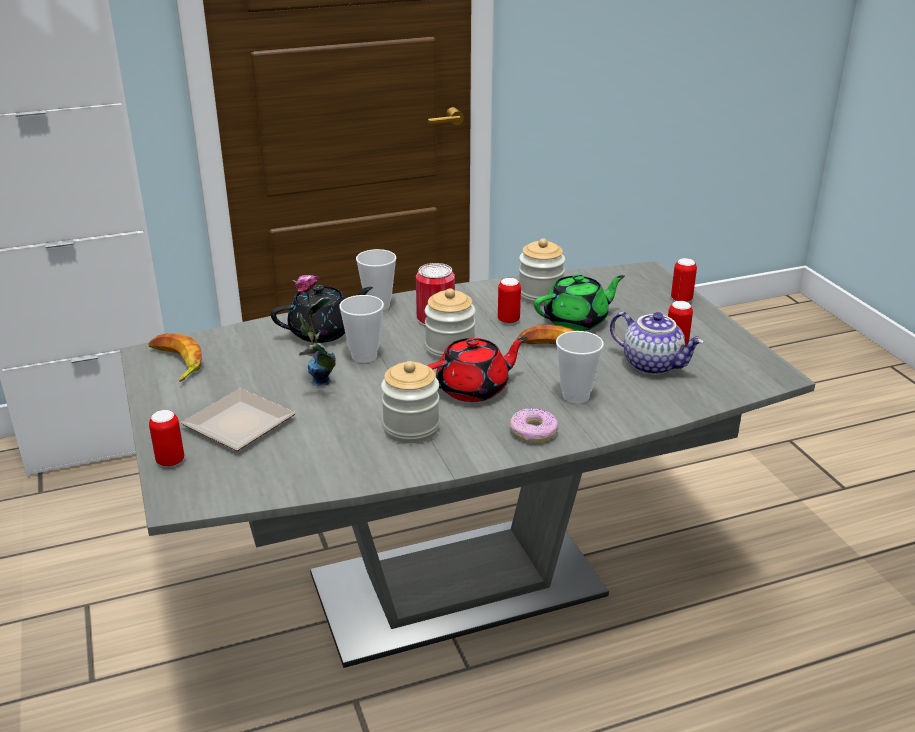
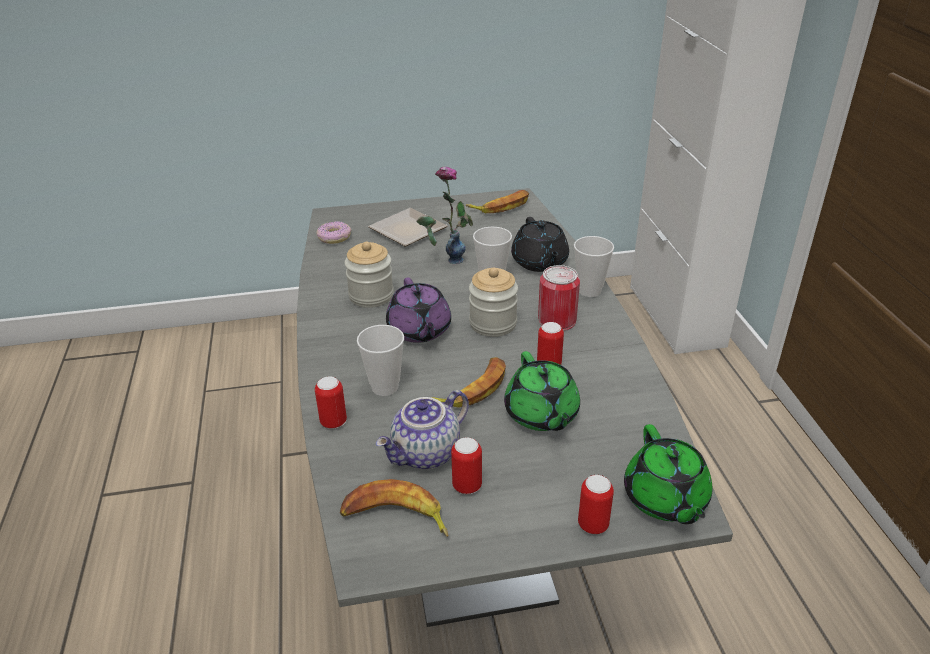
camera: 100 degrees right, 5 degrees up
can [149,410,184,467] -> can moved to [315,376,347,429]
red teapot [427,337,527,402] -> purple teapot [386,278,451,343]
donut [510,408,558,443] -> donut moved to [317,221,351,244]
jar [519,239,565,305] -> none
none -> banana [340,479,448,537]
none -> green teapot [624,424,713,524]

